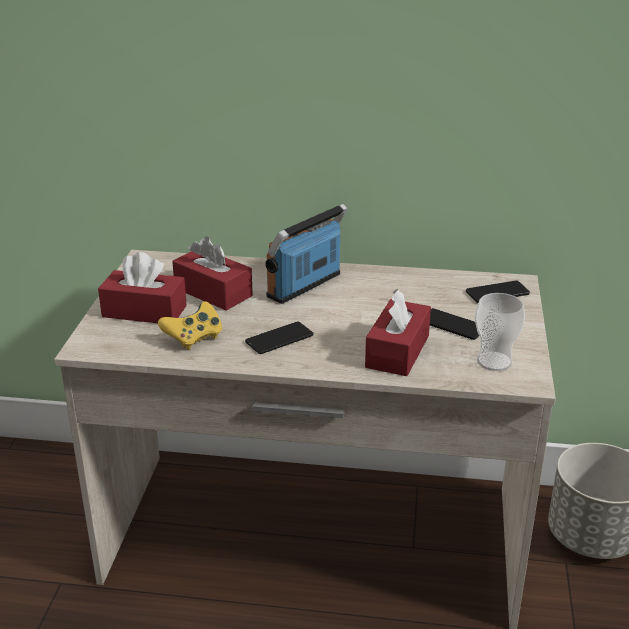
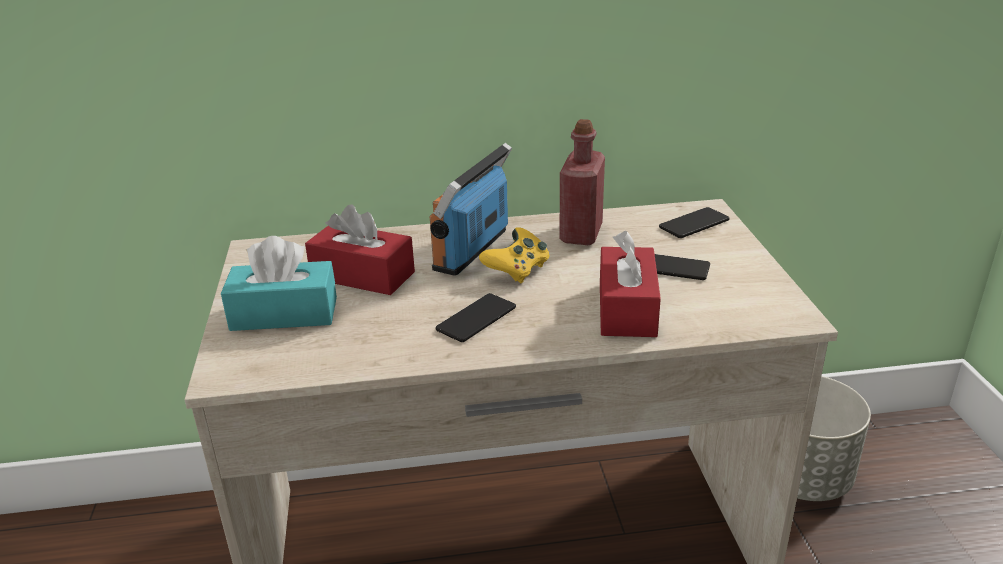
camera: 15 degrees left, 0 degrees up
red tissue box [98,252,187,323] -> turquoise tissue box [221,236,337,331]
yellow game controller [158,301,222,350] -> yellow game controller moved to [479,227,550,284]
cup [475,293,525,371] -> none
none -> red bottle [559,119,605,245]

